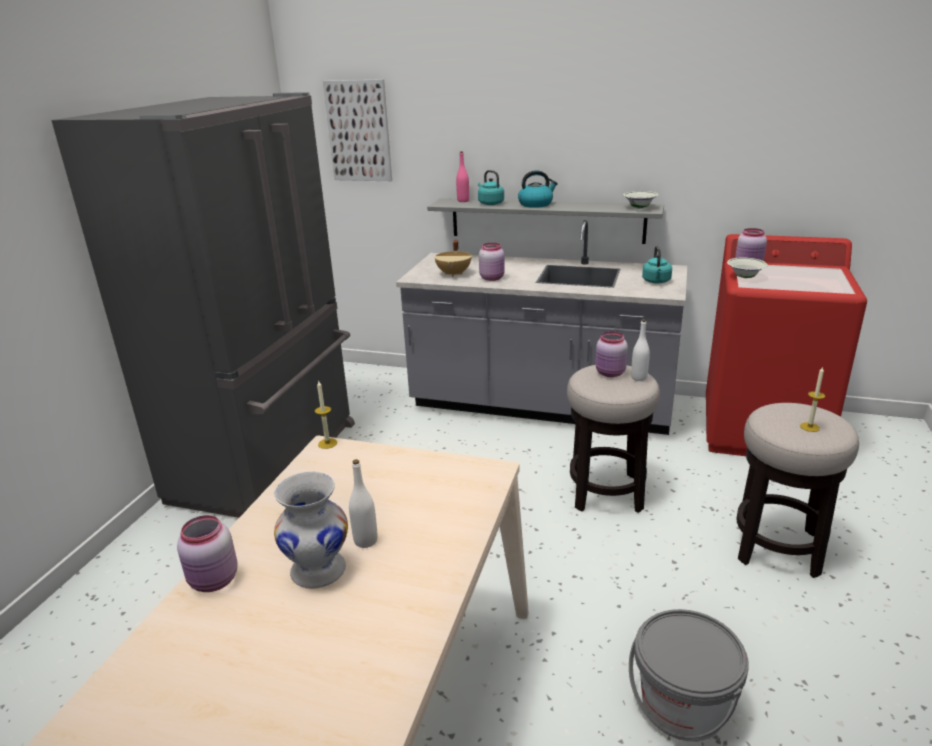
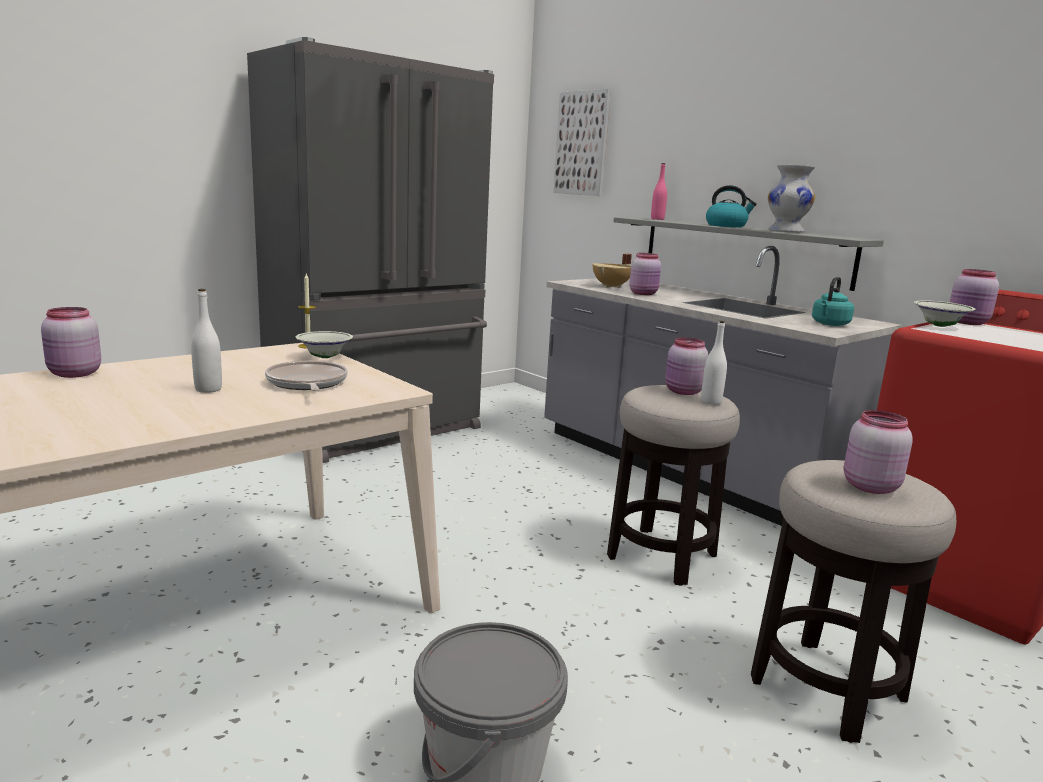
camera: 30 degrees right, 10 degrees down
white vase [274,472,348,589] -> white vase moved to [768,165,815,233]
turquoise kettle [478,170,504,205] -> none
white bowl [623,191,659,208] -> white bowl moved to [296,331,353,358]
candle [800,366,825,432] -> pink jar [844,410,913,494]
none -> frying pan [265,361,348,391]

